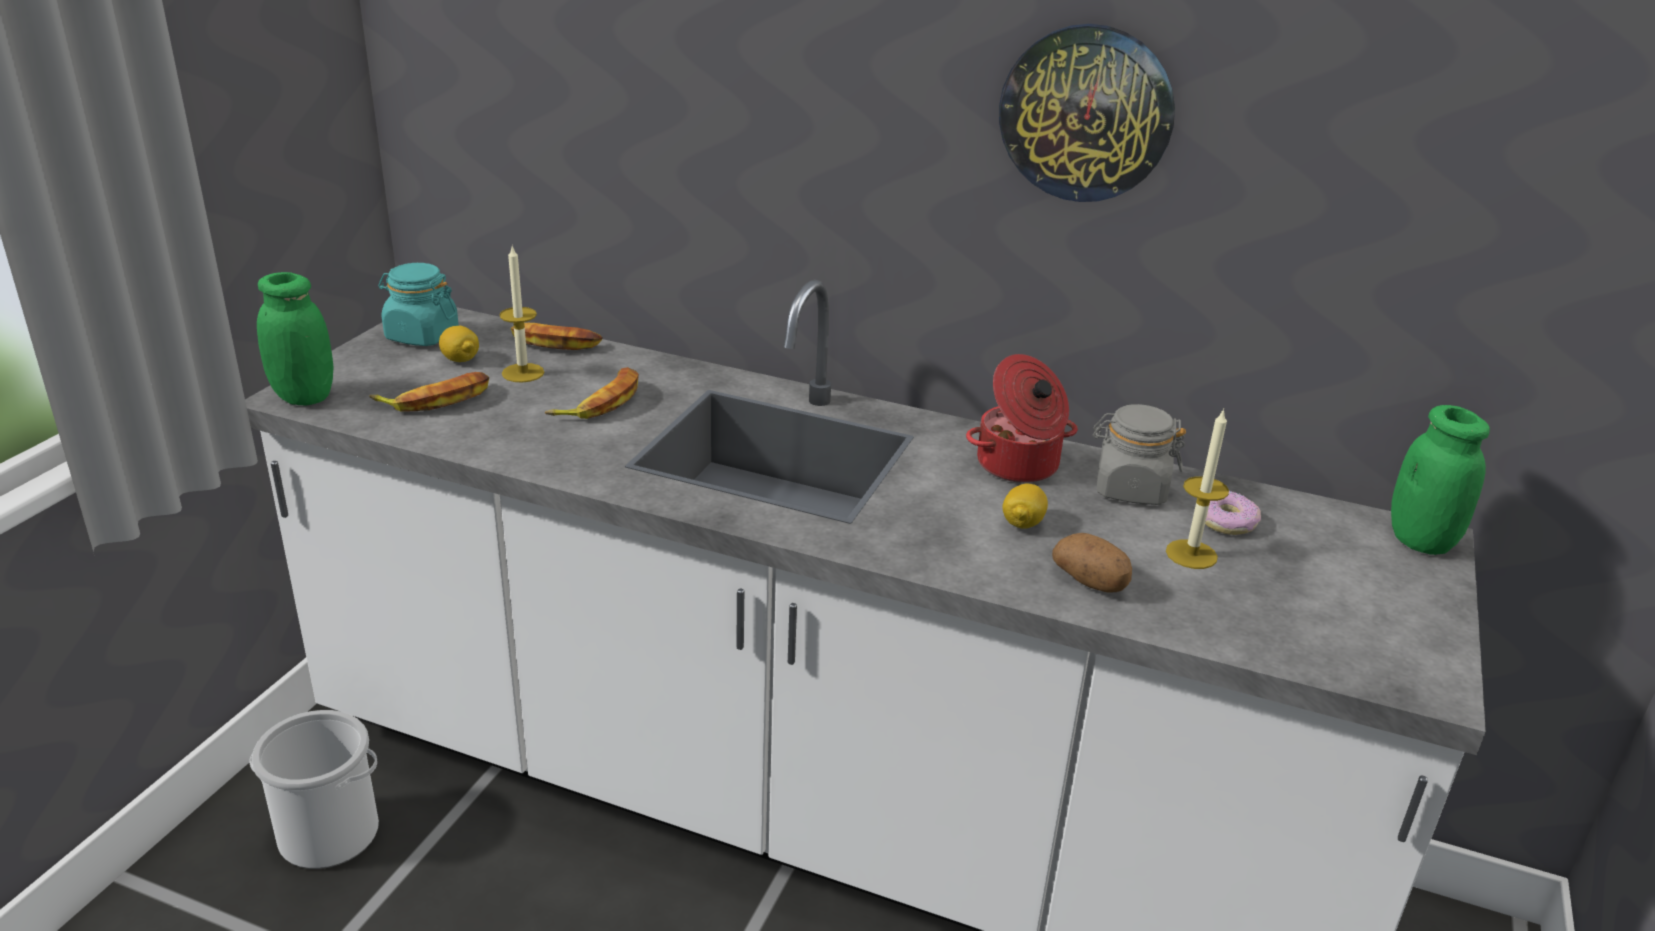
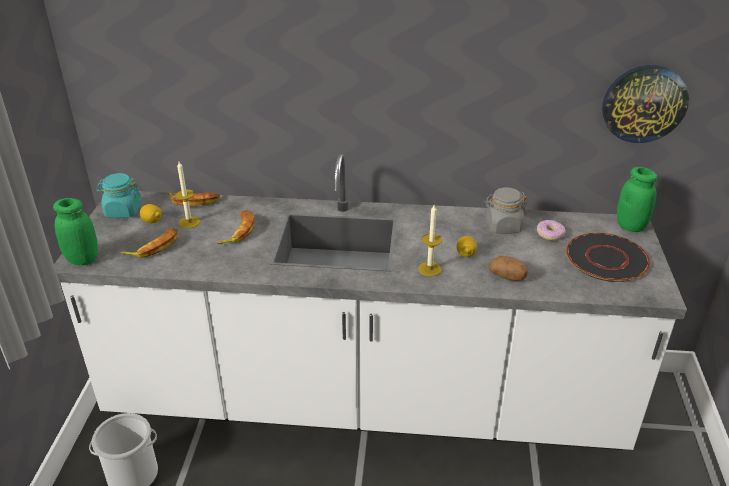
camera: 15 degrees left, 5 degrees up
cooking pot [966,354,1078,483] -> none
wall clock [999,24,1175,202] -> wall clock moved to [602,65,689,143]
candle [1166,409,1229,569] -> candle moved to [418,205,442,277]
none -> black plate [566,233,650,282]

